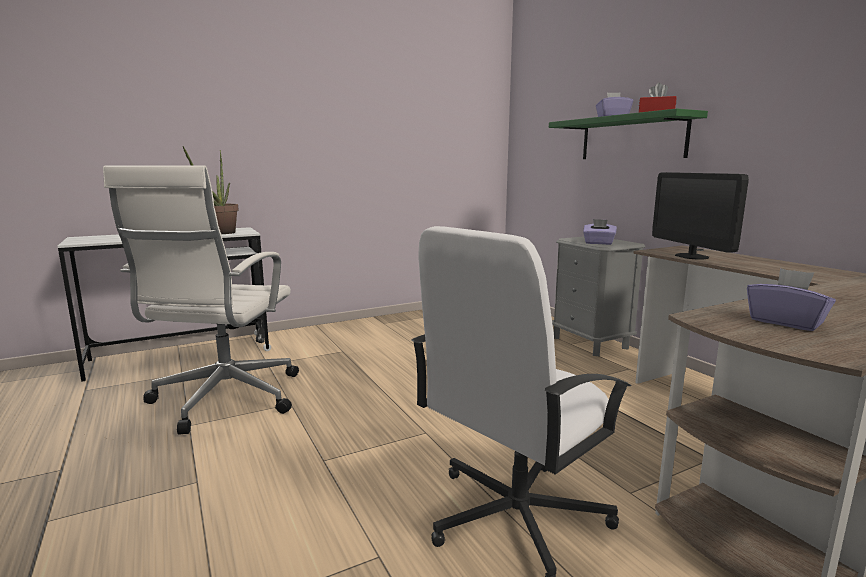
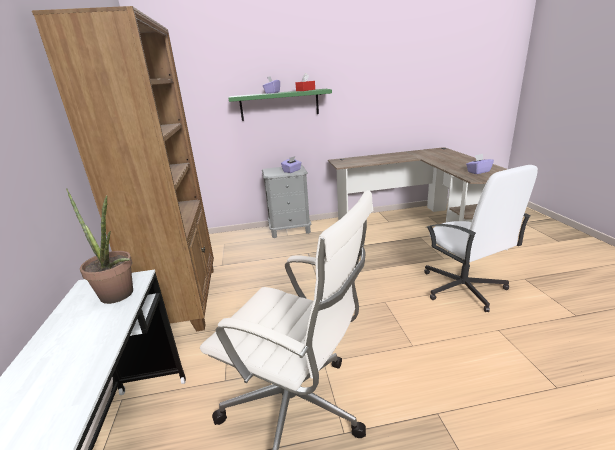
camera: 70 degrees left, 10 degrees up
monitor [652,172,749,260] -> none
none -> brown bookcase [32,6,214,331]

